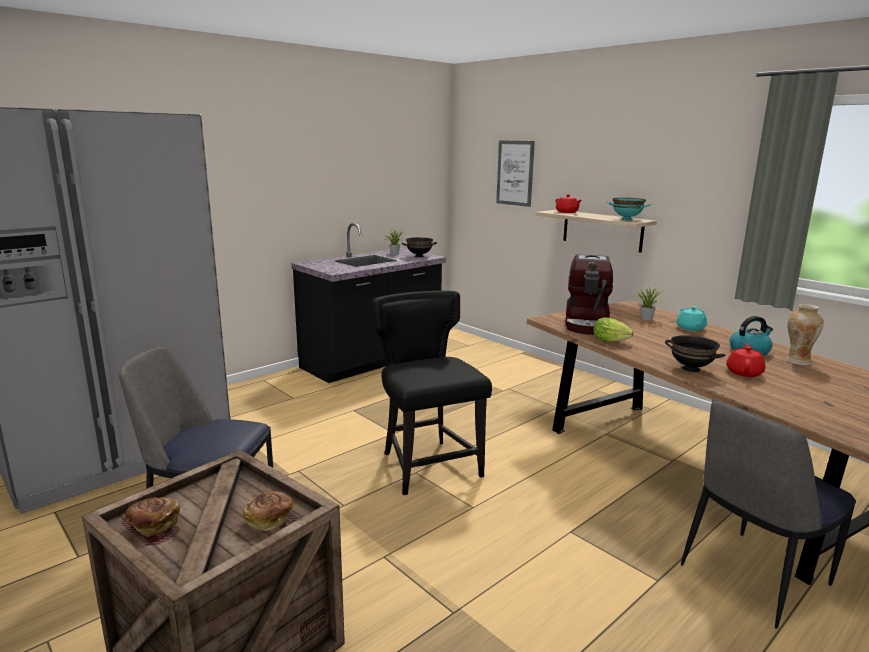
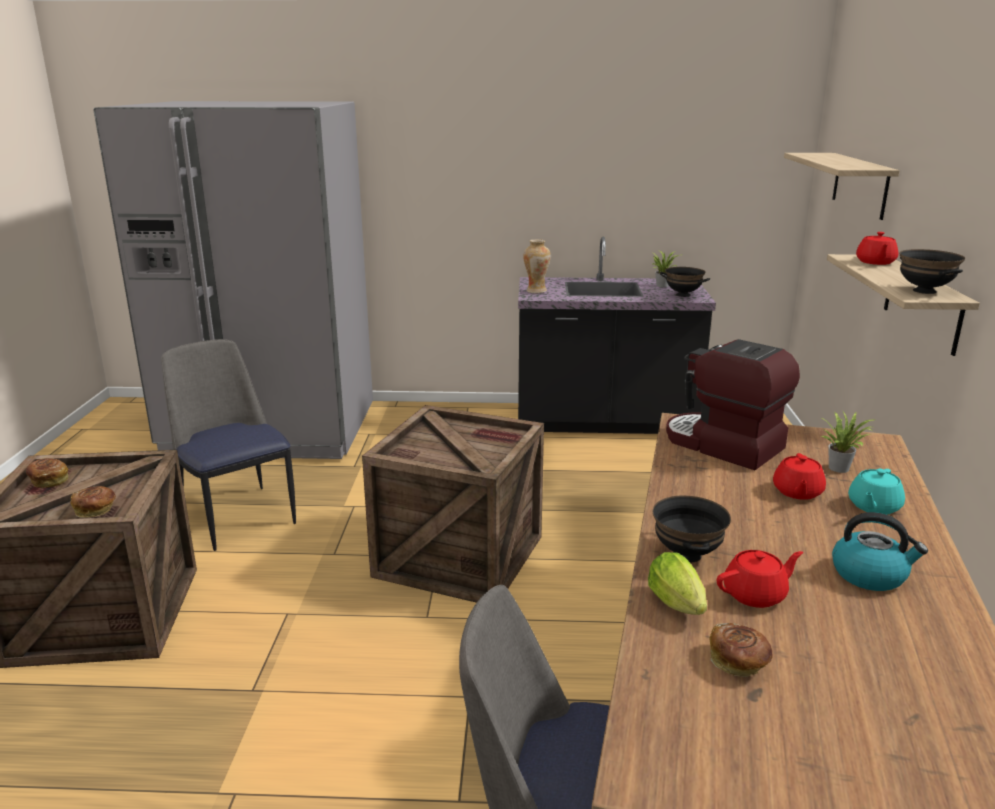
camera: 45 degrees right, 5 degrees up
black chair [373,291,492,495] -> crate [362,405,544,603]
picture [496,140,535,207] -> shelf [784,153,900,220]
coffee machine [566,254,613,335] -> coffee machine turned 75 degrees clockwise [666,339,800,470]
lettuce [594,317,634,342] -> lettuce moved to [648,552,707,615]
turquoise bowl [607,198,651,220] -> black bowl [899,249,965,294]
vase [786,304,824,365] -> vase moved to [523,239,551,293]
none -> bread [709,623,773,677]
none -> red teapot [773,453,826,500]

